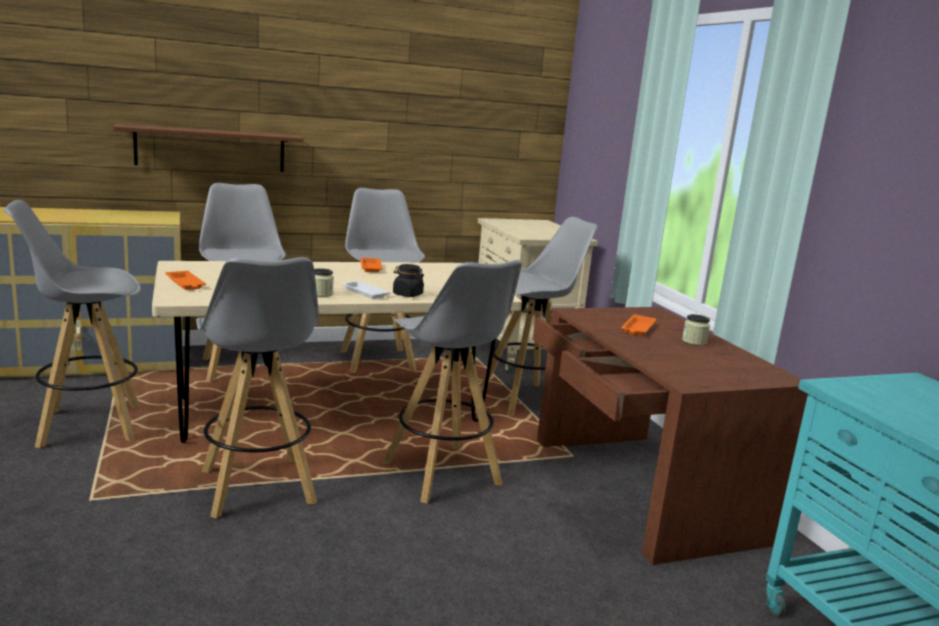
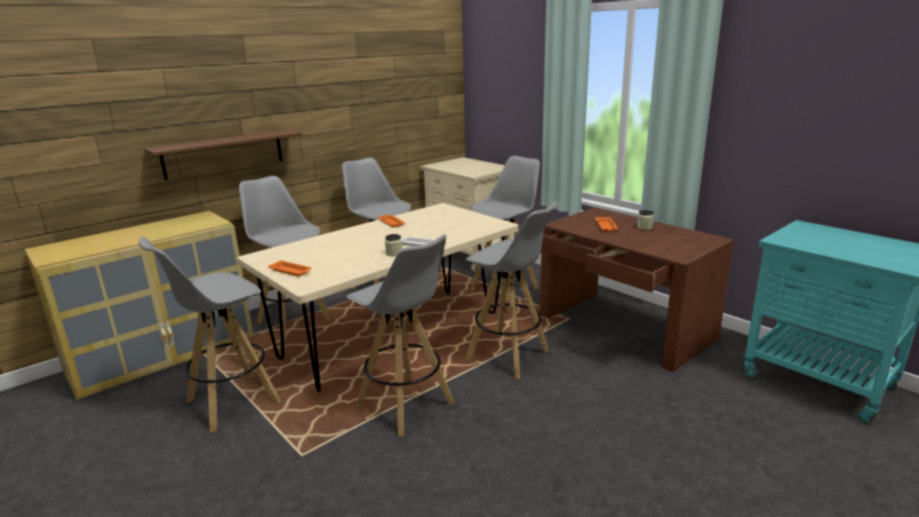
camera: 20 degrees left, 5 degrees up
black jar [393,264,424,297] -> none

